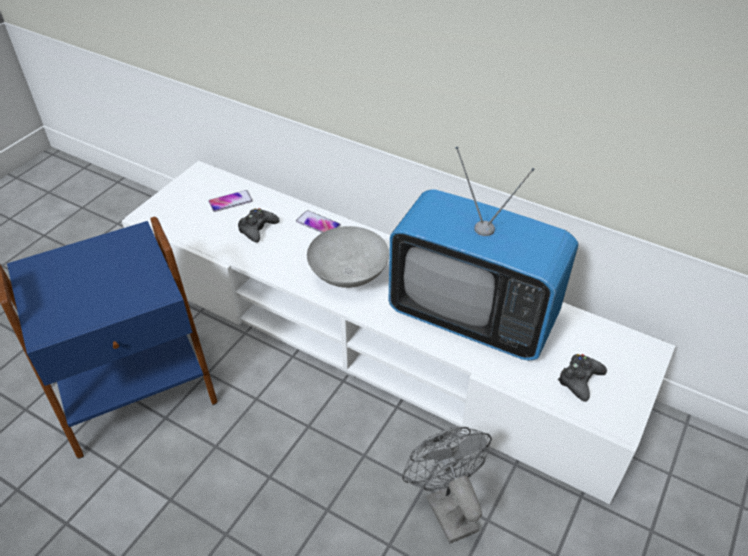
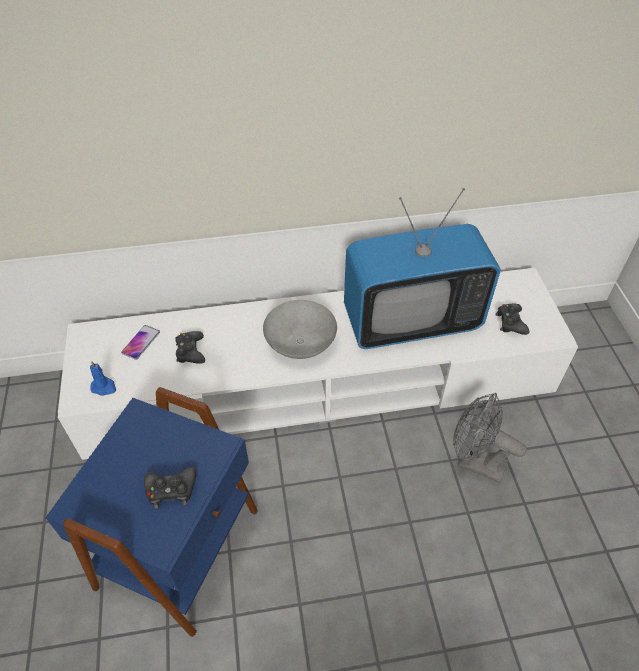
camera: 40 degrees left, 5 degrees up
phone [296,210,341,233] -> none
none -> blue candle [90,361,116,396]
none -> black game controller [144,468,196,509]

